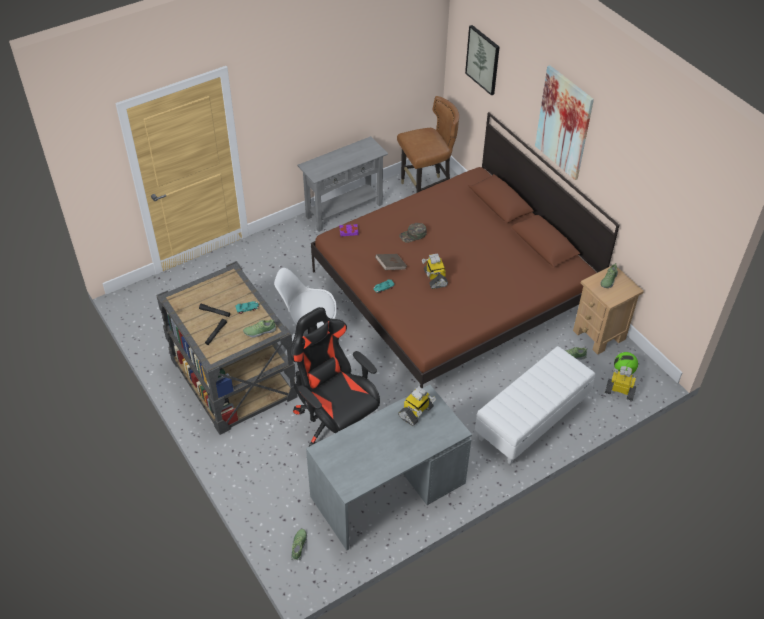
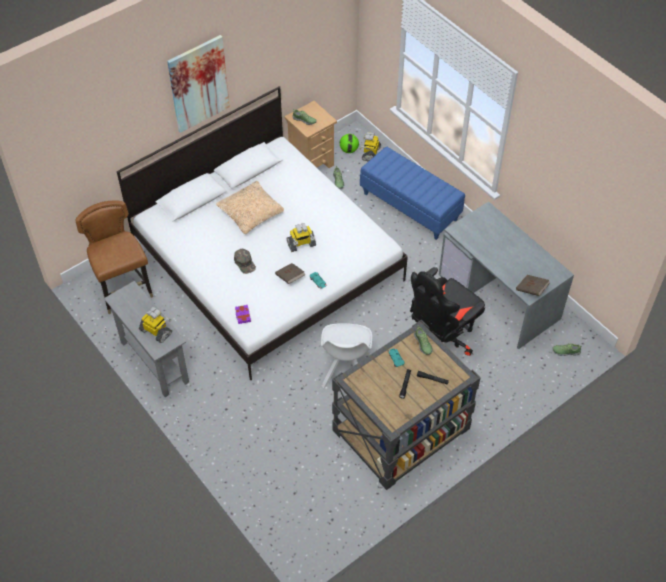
camera: 95 degrees left, 5 degrees up
brown bed [311,112,619,388] -> white bed [117,86,408,380]
toy robot [398,386,436,426] -> toy robot moved to [139,307,172,343]
picture [465,25,500,95] -> none
white ottoman [475,346,595,464] -> blue ottoman [360,147,465,240]
none -> beige pillow [216,181,284,234]
none -> brown book [516,275,550,296]

